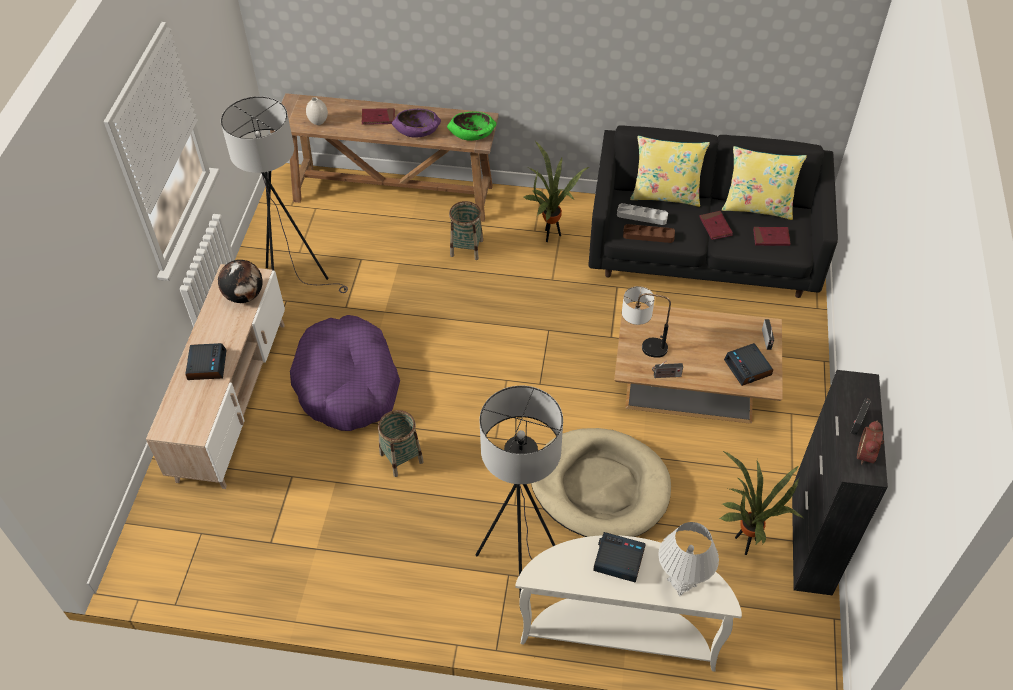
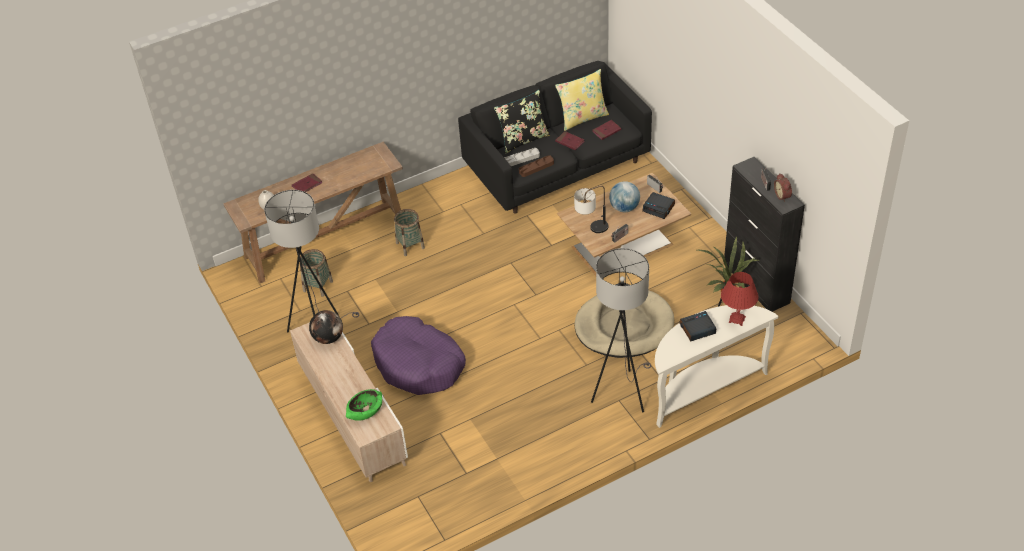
camera: 35 degrees left, 5 degrees down
alarm clock [185,343,227,380] -> none
basket [378,410,424,477] -> basket moved to [300,249,333,297]
purple bowl [392,109,441,138] -> none
green bowl [447,112,496,141] -> green bowl moved to [346,389,382,421]
potted plant [524,141,589,242] -> none
yellow pillow [630,136,710,207] -> black pillow [494,90,550,153]
white table lamp [658,522,719,596] -> red table lamp [721,272,759,326]
none -> globe [609,181,640,212]

